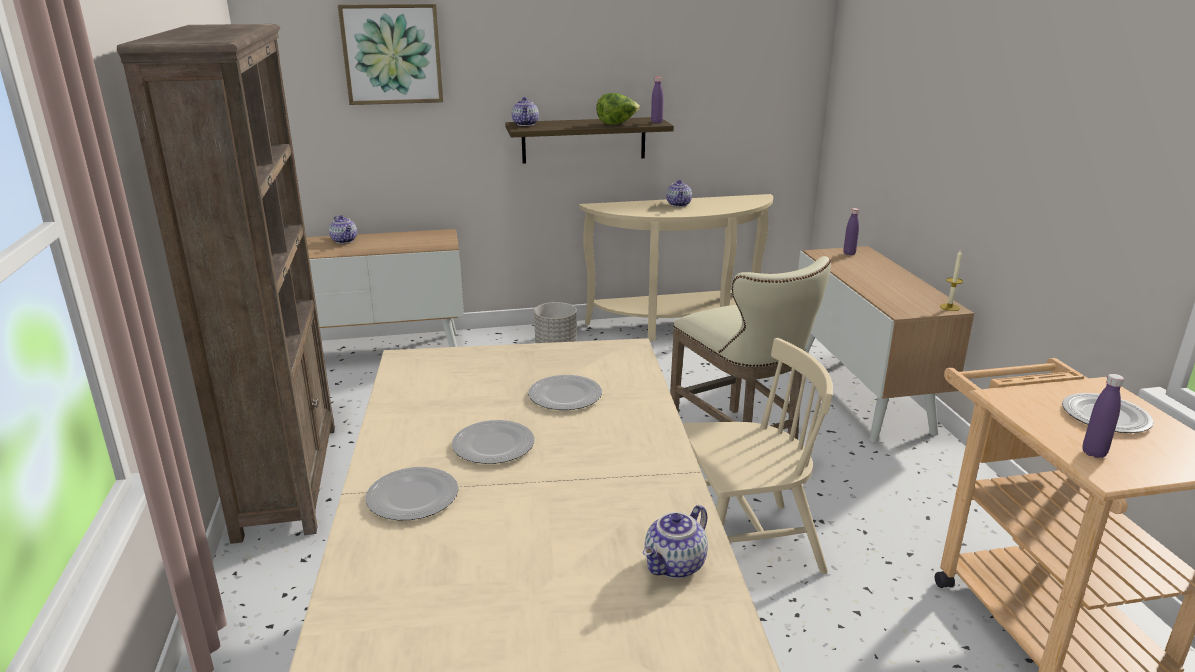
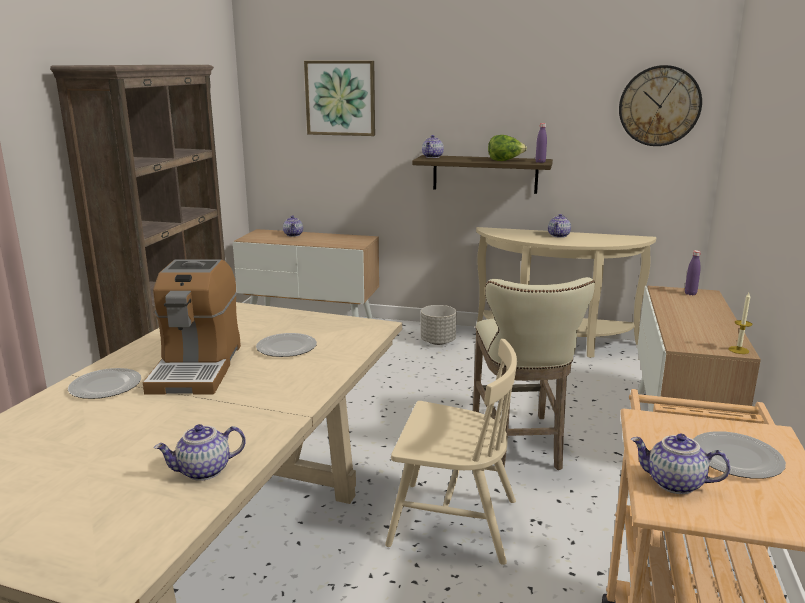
camera: 25 degrees right, 5 degrees down
plate [452,420,535,464] -> coffee machine [143,259,241,395]
purple bottle [1083,374,1124,458] -> teapot [631,434,730,494]
none -> wall clock [619,65,702,146]

